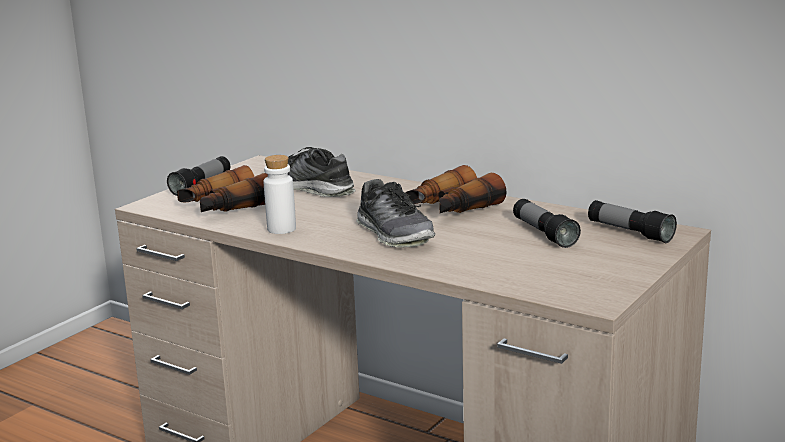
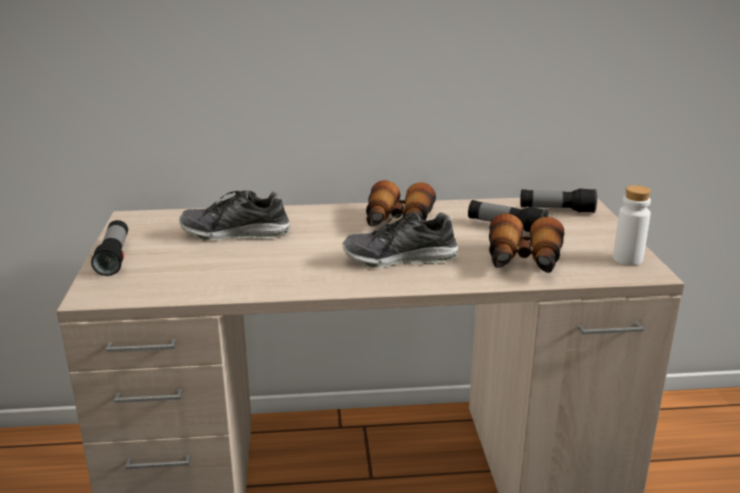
camera: 40 degrees left, 5 degrees up
binoculars [177,165,268,212] -> binoculars moved to [489,213,564,273]
white bottle [264,155,296,234] -> white bottle moved to [613,185,651,265]
shoe [356,179,436,248] -> shoe turned 150 degrees clockwise [343,212,458,268]

